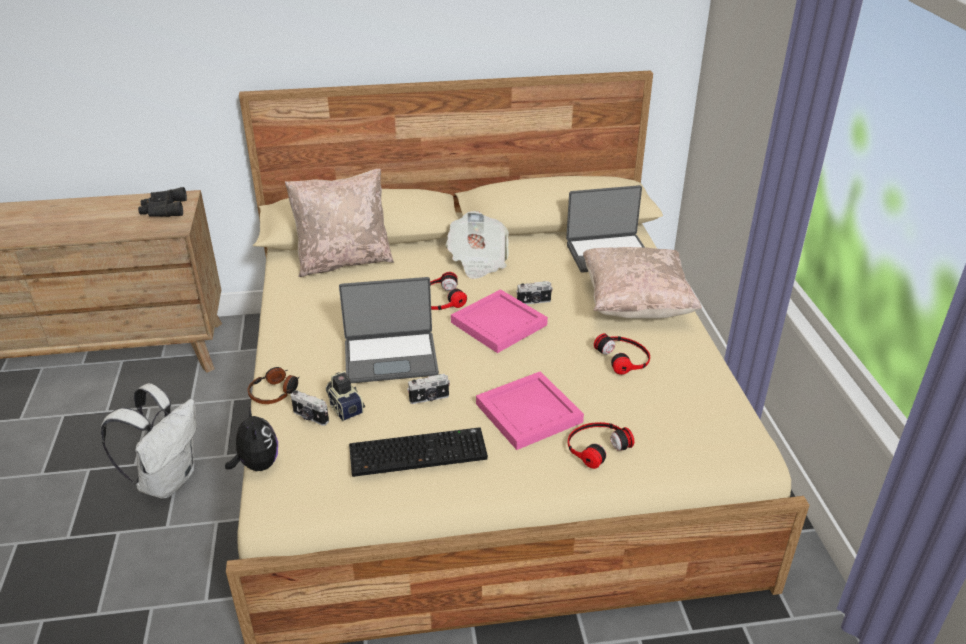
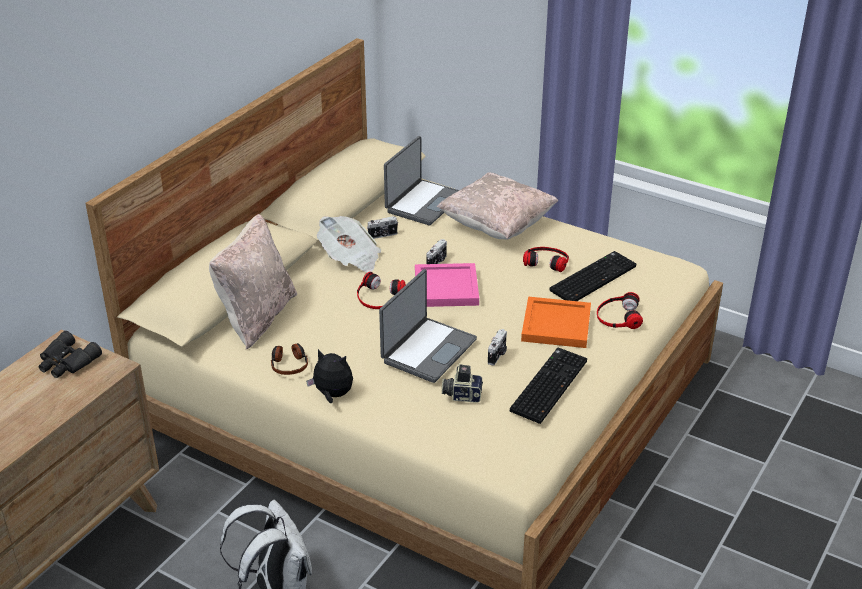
camera: 50 degrees left, 0 degrees up
plush toy [225,406,278,471] -> plush toy moved to [306,349,353,403]
headphones [248,367,300,404] -> headphones moved to [271,343,308,375]
camera [291,390,329,426] -> camera moved to [367,216,398,239]
pink tray [476,371,584,450] -> orange tray [521,297,591,348]
none -> keyboard [549,251,636,301]

